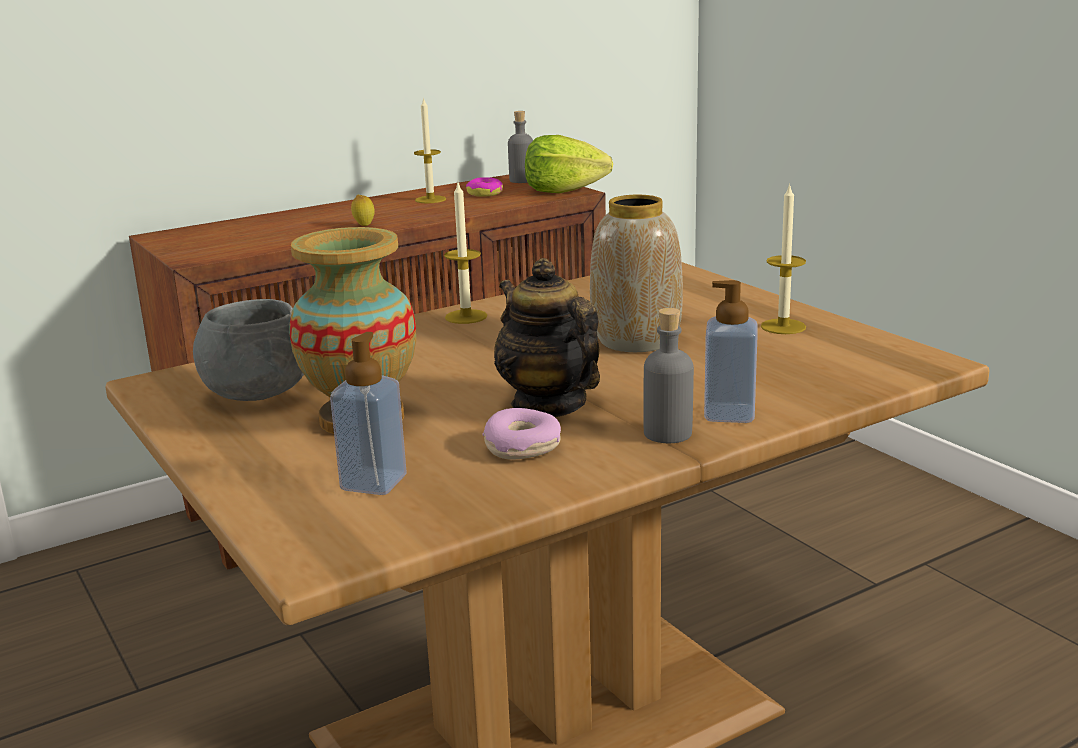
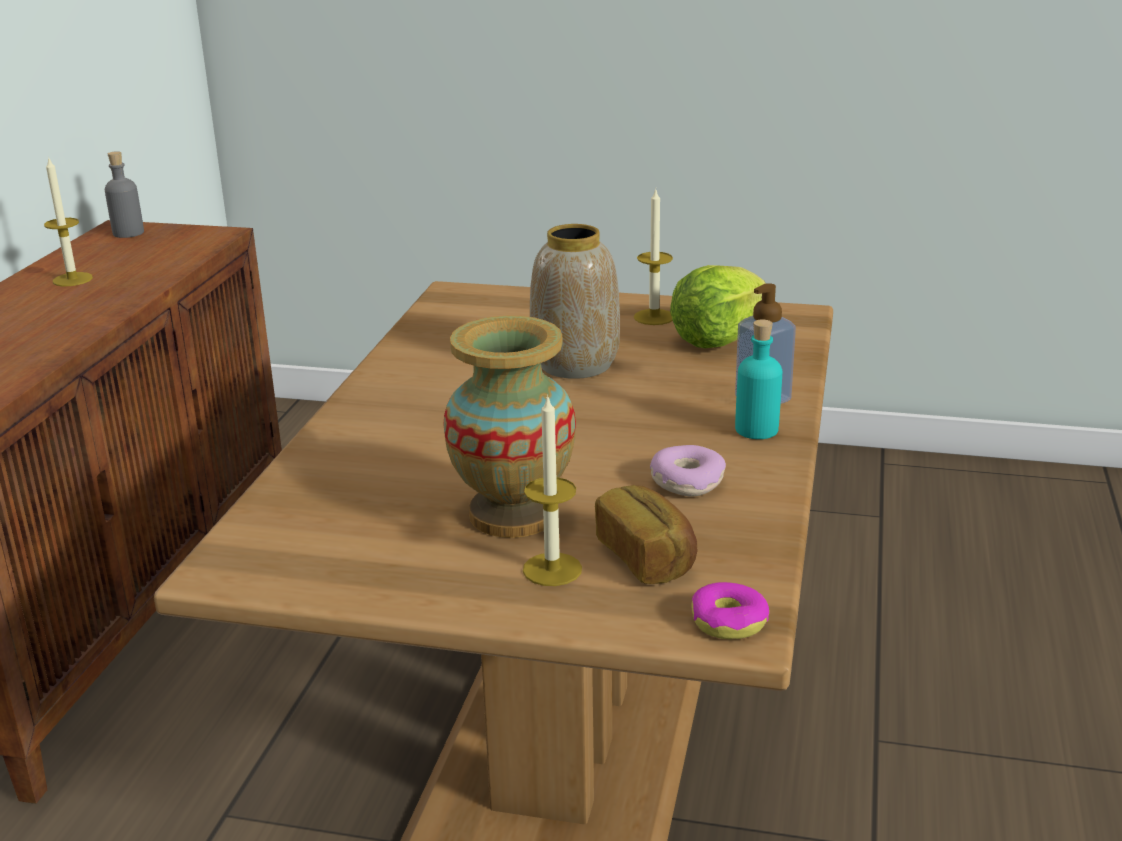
camera: 45 degrees left, 5 degrees up
grey bowl [193,299,304,401] -> none
soap dispenser [330,332,406,495] -> bread [595,485,697,584]
lemon [351,195,375,226] -> none
candle [444,183,487,324] -> candle moved to [523,394,582,586]
donut [466,177,503,197] -> donut moved to [691,582,769,639]
teapot [494,258,600,417] -> none
lettuce [525,135,613,193] -> lettuce moved to [670,265,766,348]
grey bottle [643,308,694,443] -> turquoise bottle [735,320,782,439]

